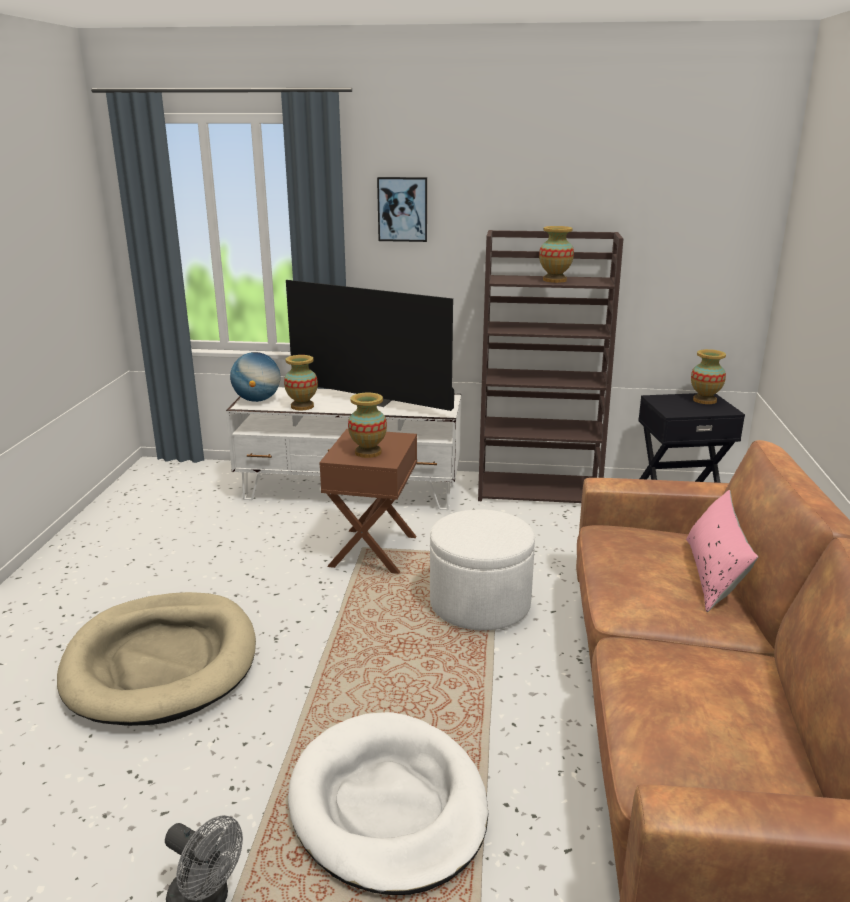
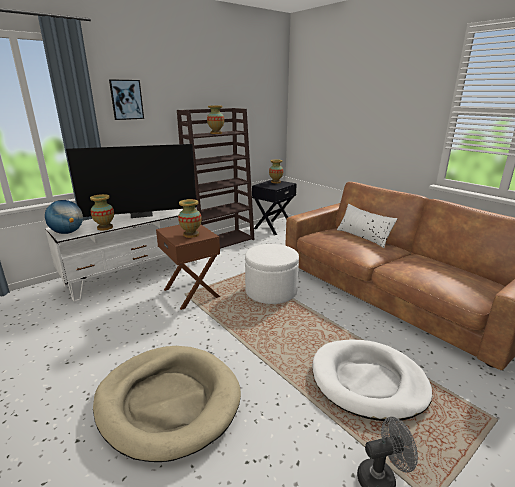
camera: 45 degrees left, 0 degrees up
pink pillow [686,490,758,612] -> white pillow [337,204,398,248]

